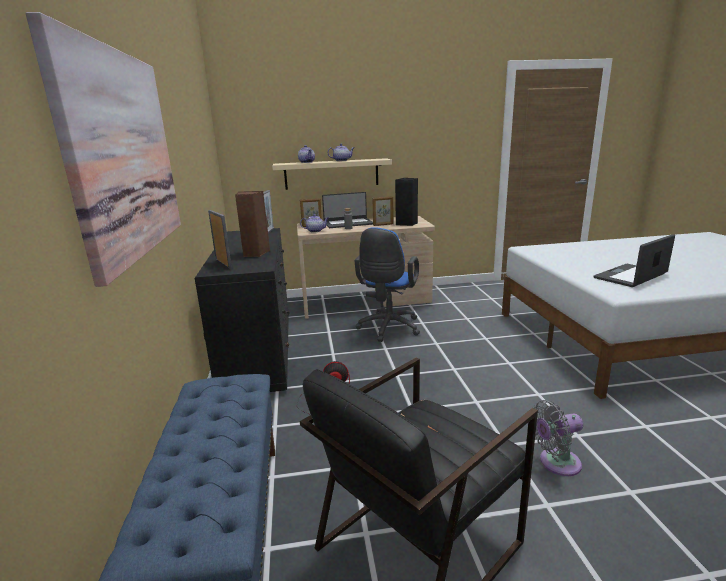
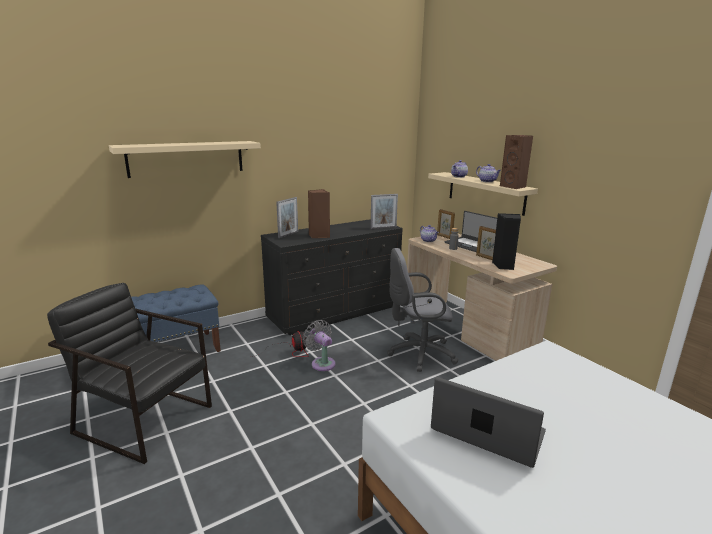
camera: 65 degrees right, 0 degrees up
picture [26,12,181,287] -> beige shelf [109,141,261,178]
blue office chair [355,227,420,342] -> grey office chair [387,248,458,372]
grey fan [533,400,583,476] -> grey fan moved to [303,320,336,371]
none -> brown speaker [500,135,533,189]

